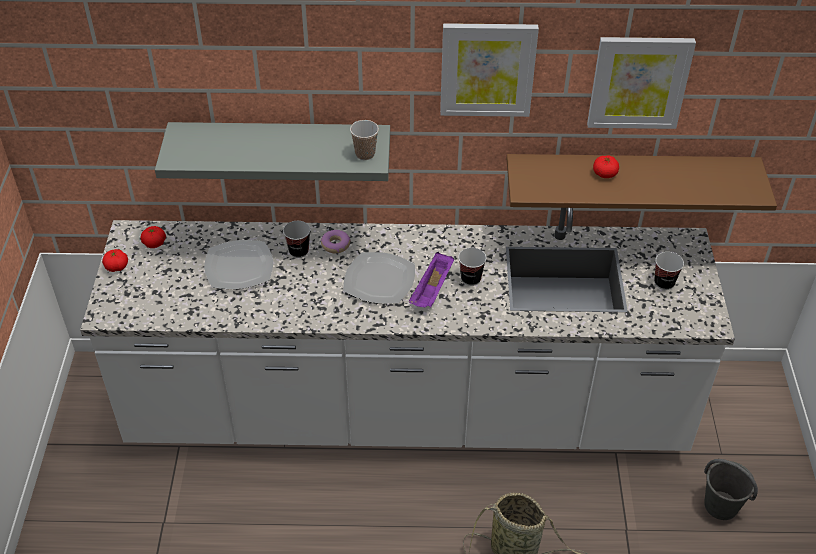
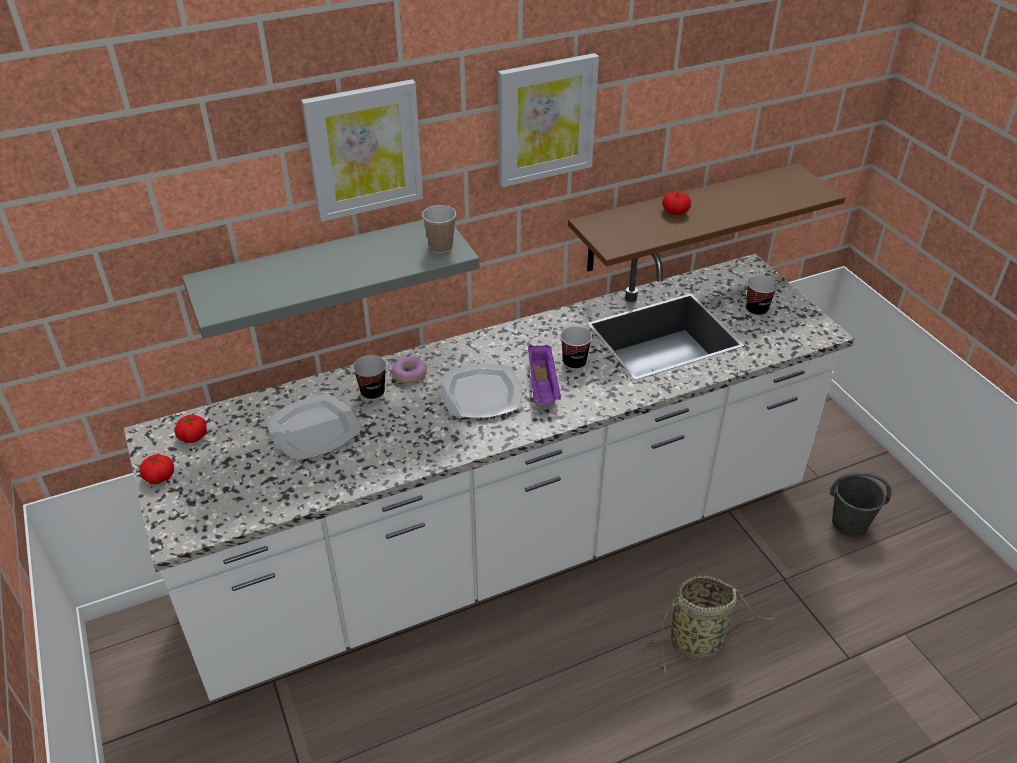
camera: 25 degrees left, 5 degrees down
picture [587,37,696,129] -> picture moved to [301,79,423,222]

